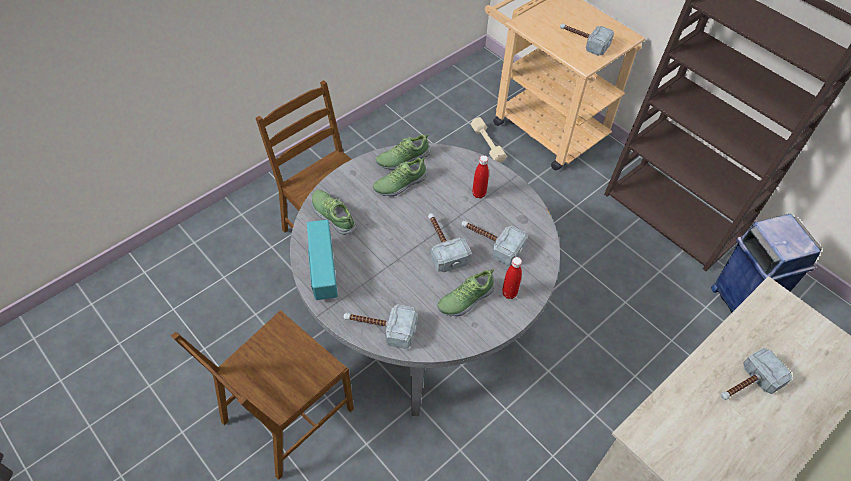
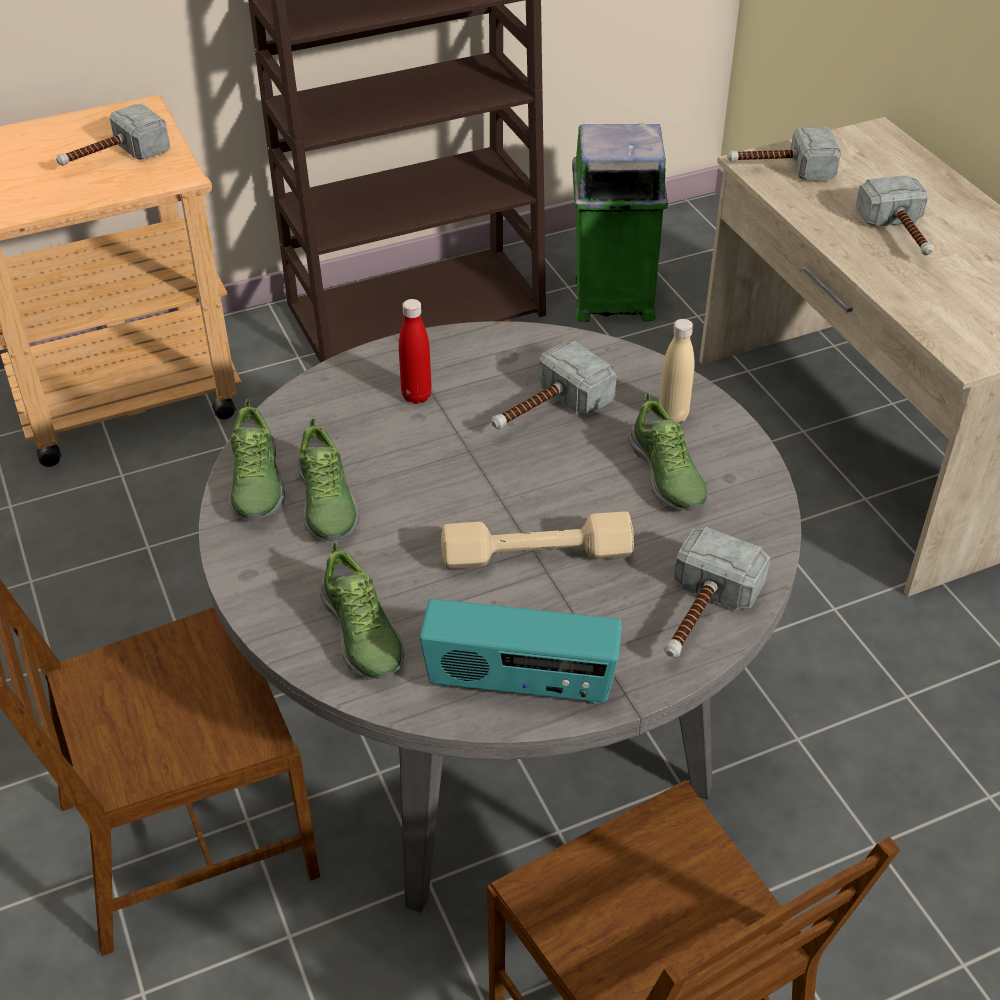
camera: 70 degrees left, 10 degrees down
shoe [312,190,357,235] -> shoe turned 90 degrees counterclockwise [319,543,404,680]
hammer [428,213,472,273] -> hammer moved to [727,127,841,180]
beige dumbbell [471,117,507,163] -> beige dumbbell moved to [441,511,634,569]
red bottle [502,257,522,299] -> beige bottle [659,319,695,424]
blue trash can [711,214,822,312] -> green trash can [572,124,668,322]

